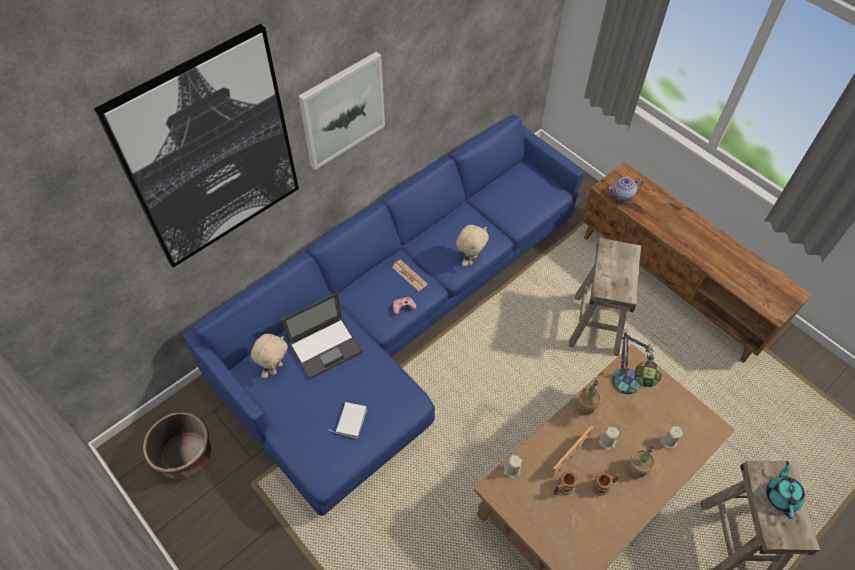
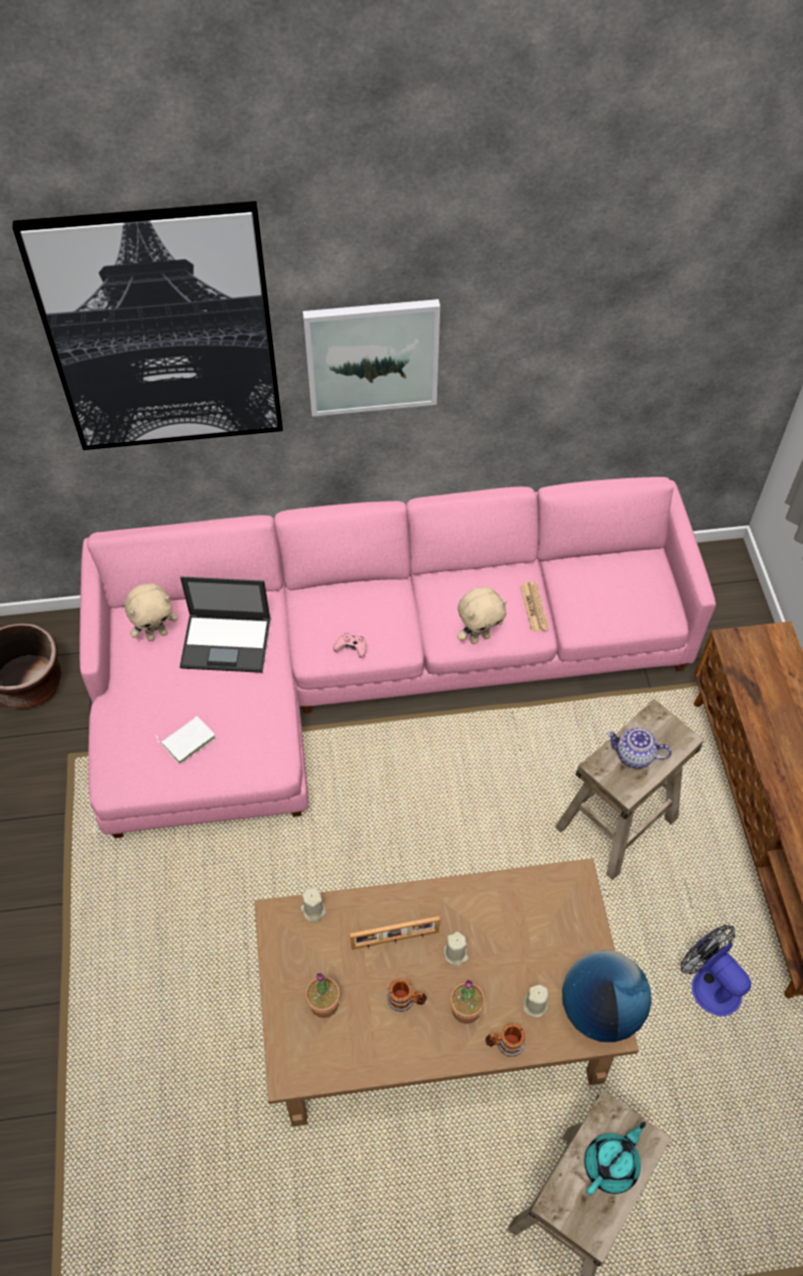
camera: 35 degrees right, 0 degrees up
blue sofa [183,115,584,516] -> pink sofa [79,477,716,838]
newspaper [392,260,427,291] -> newspaper moved to [520,582,549,632]
mug [553,471,577,495] -> mug moved to [485,1023,526,1057]
potted plant [577,380,601,415] -> potted plant moved to [305,973,340,1018]
teapot [609,177,643,201] -> teapot moved to [606,727,672,769]
table lamp [612,329,662,394] -> none
none -> globe [562,950,652,1042]
none -> fan [681,925,751,1016]

